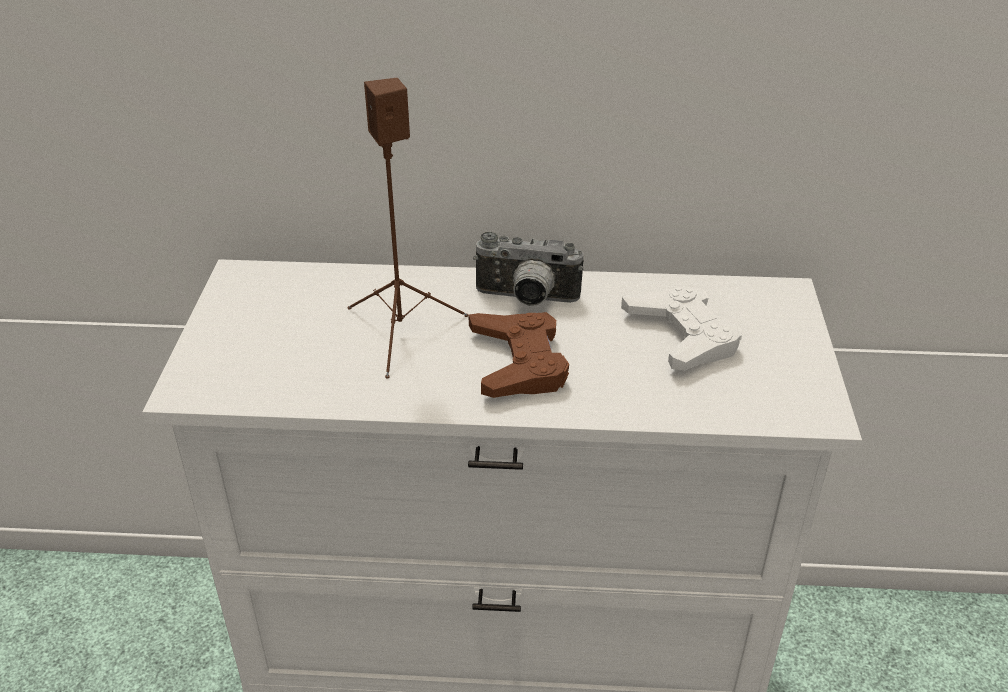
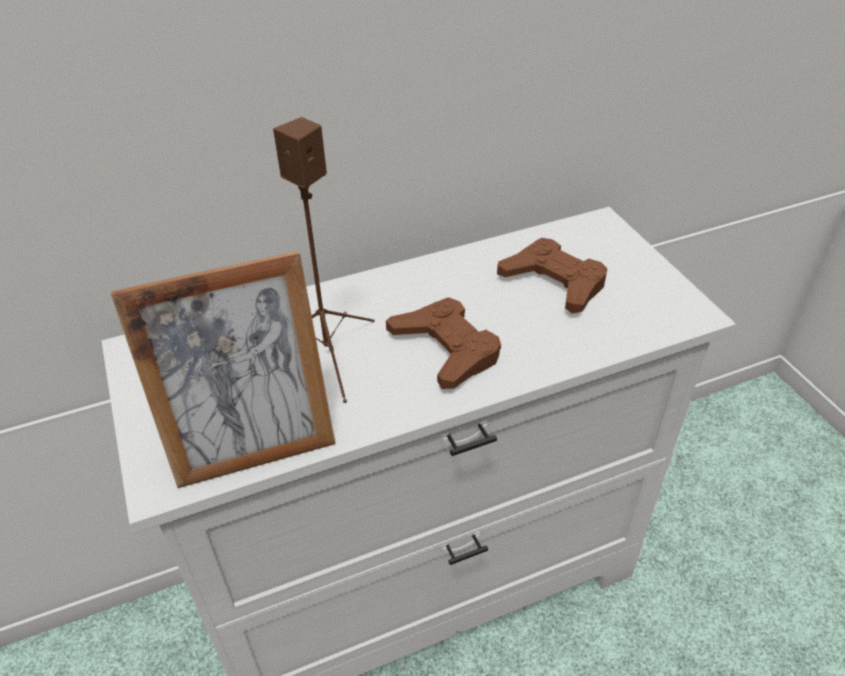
camera: 25 degrees left, 5 degrees up
camera [473,232,584,306] -> none
white game controller [621,284,742,370] -> brown game controller [497,238,607,314]
none -> picture frame [111,251,335,488]

